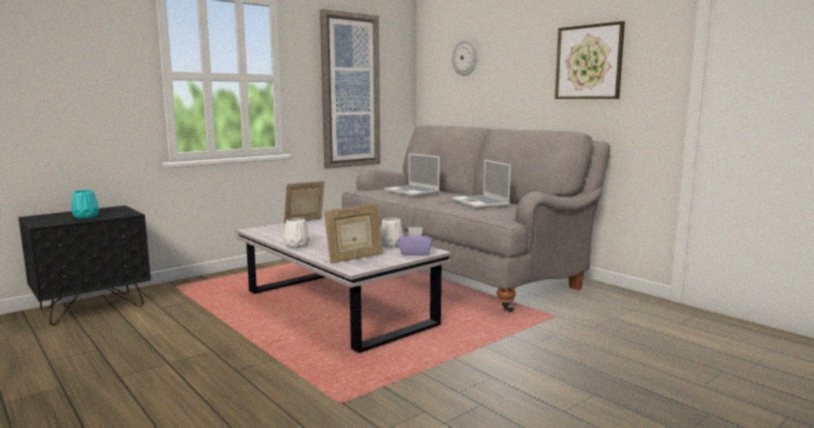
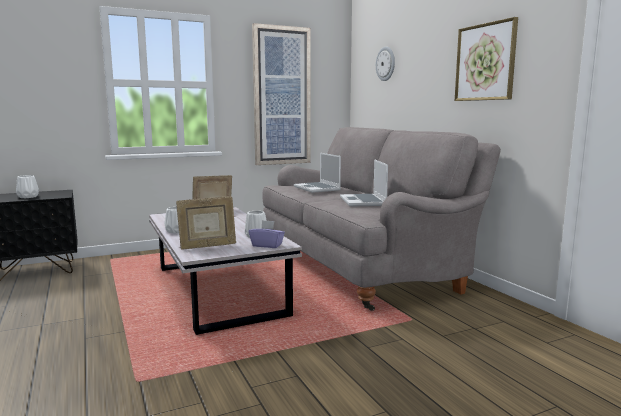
camera: 15 degrees right, 0 degrees up
turquoise vase [71,190,99,219] -> white vase [16,175,39,198]

